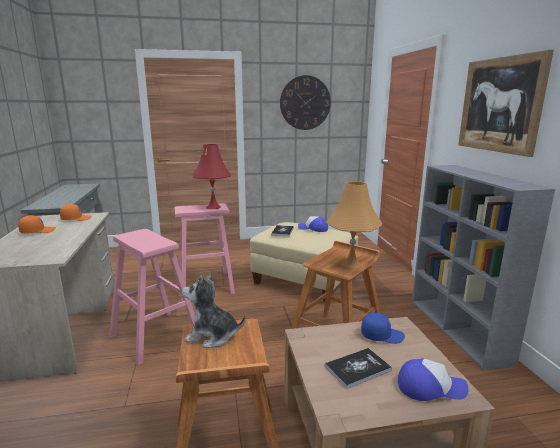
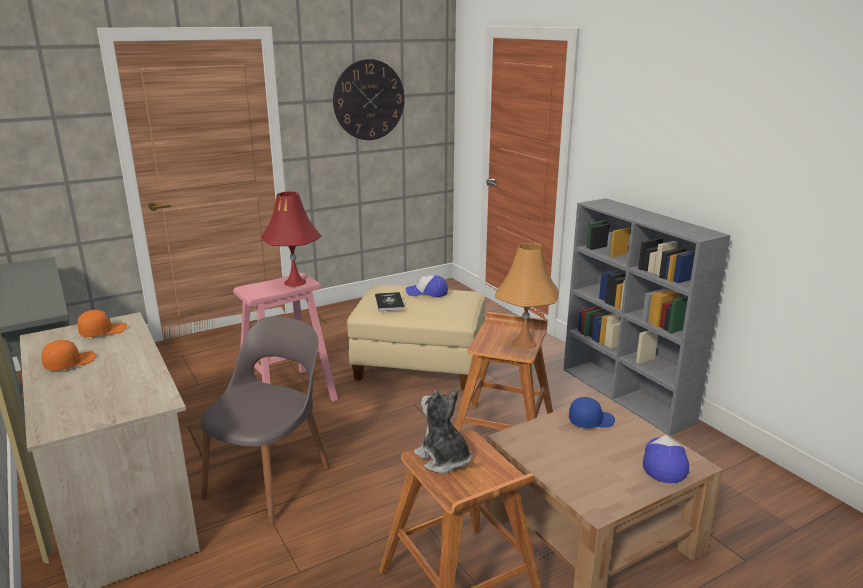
camera: 20 degrees left, 5 degrees up
pink stool [109,229,195,366] -> grey chair [201,316,330,524]
plush toy [182,273,246,348] -> plush toy turned 60 degrees clockwise [414,390,472,473]
book [325,348,392,389] -> none
cap [398,358,468,401] -> cap turned 60 degrees counterclockwise [643,435,689,483]
picture [458,50,554,157] -> none

